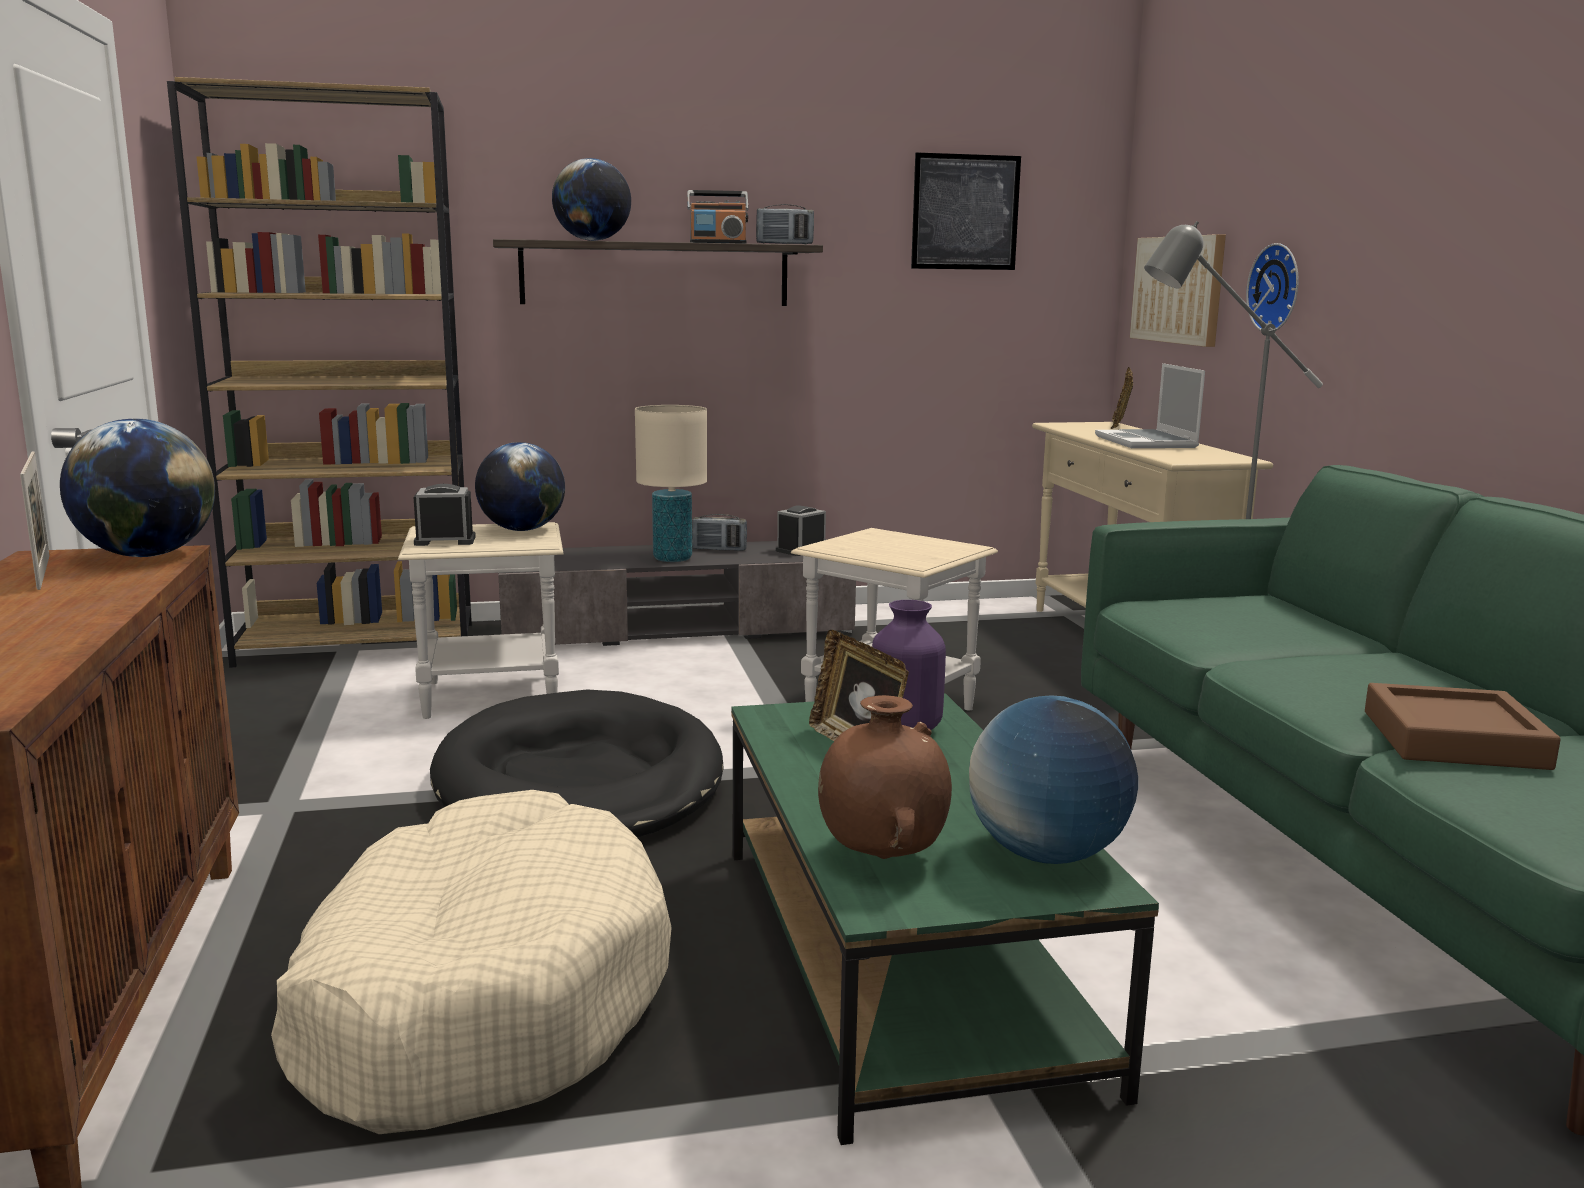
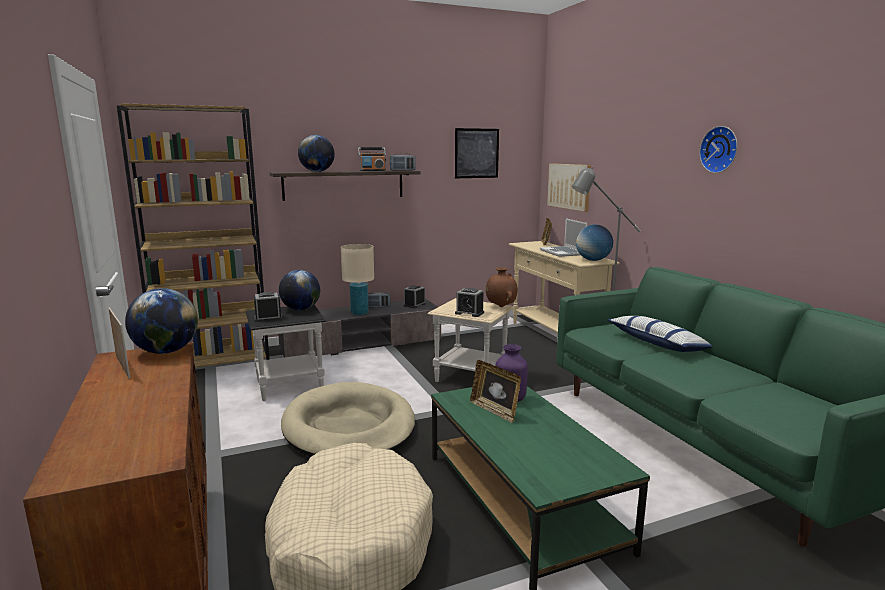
camera: 10 degrees left, 0 degrees up
beige side table [398,522,564,719] -> black side table [246,305,326,401]
black dog bed [430,689,724,837] -> beige dog bed [281,382,415,457]
brown vase [818,695,952,859] -> brown vase moved to [486,267,518,307]
globe [969,695,1138,864] -> globe moved to [576,224,613,261]
wall clock [1246,243,1299,331] -> wall clock moved to [699,126,738,173]
brown tray [1365,683,1561,770] -> none
none -> alarm clock [455,288,484,317]
none -> pillow [608,316,712,352]

